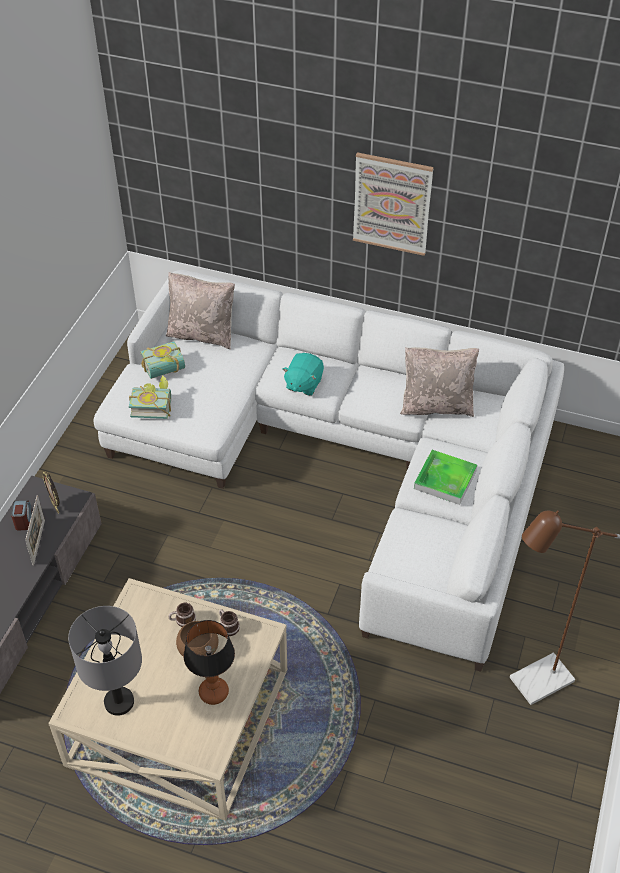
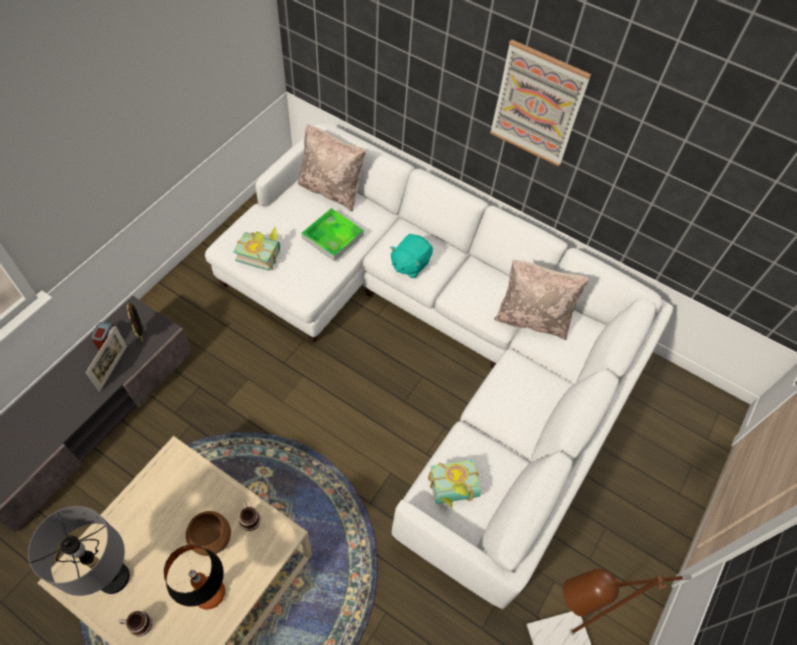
camera: 10 degrees right, 10 degrees up
book [140,341,185,379] -> book moved to [428,459,481,508]
mug [169,603,196,627] -> mug moved to [118,611,152,637]
tray [414,450,477,505] -> tray moved to [302,208,364,261]

